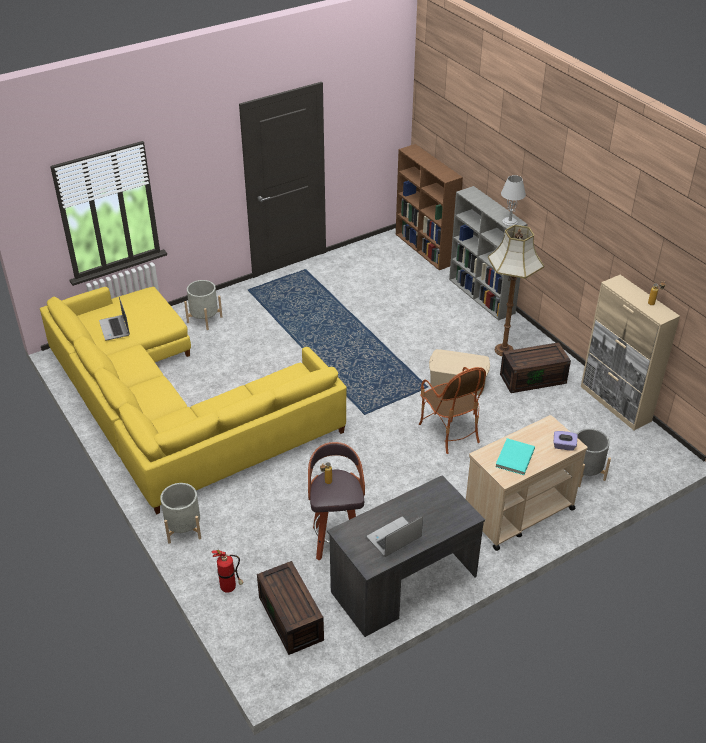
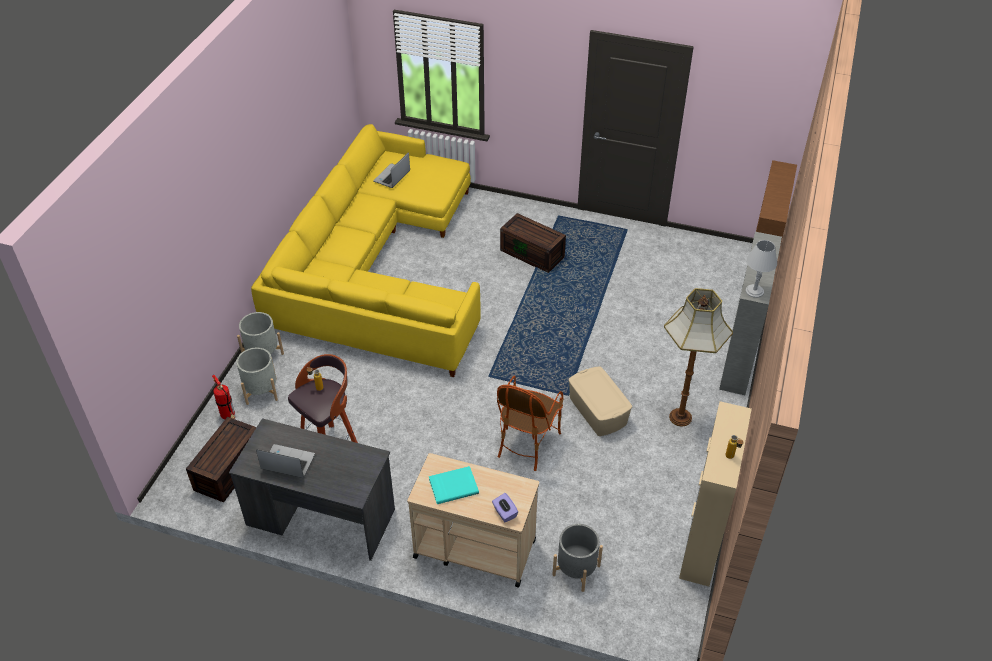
camera: 50 degrees right, 5 degrees up
grey planter [184,280,223,330] -> grey planter moved to [236,347,278,405]
brown storage box [500,342,571,393] -> brown storage box moved to [500,213,566,273]

